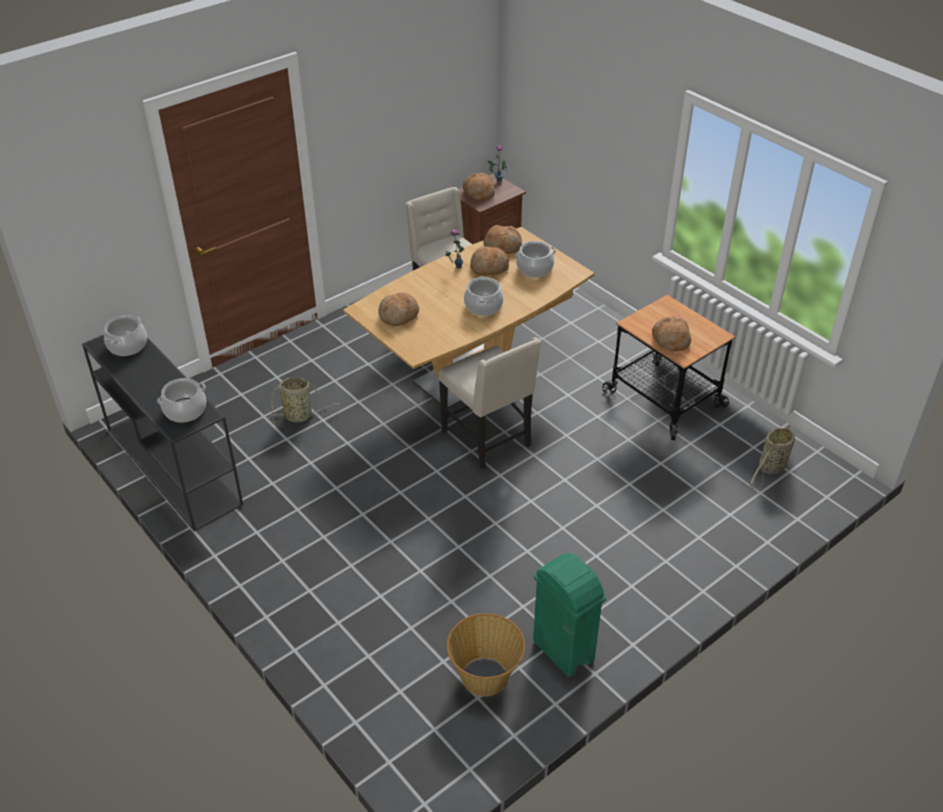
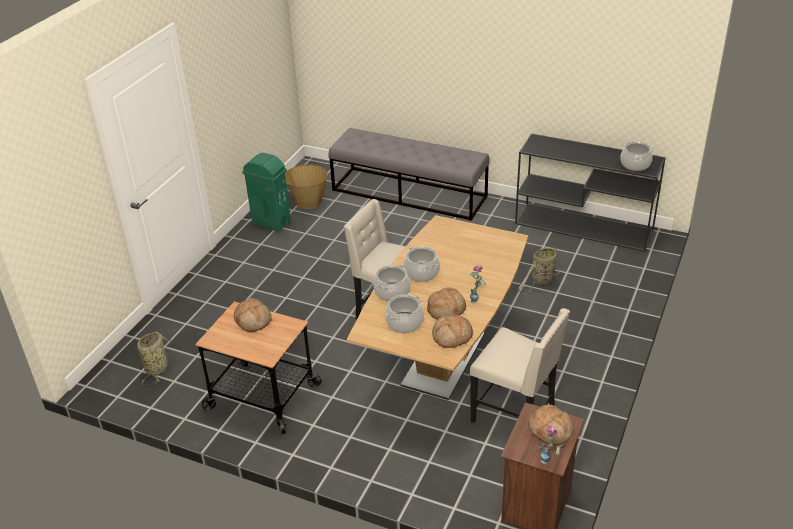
camera: 155 degrees right, 5 degrees down
cooking pot [157,378,206,423] -> cooking pot moved to [373,265,411,301]
bread [379,292,419,326] -> none
none -> grey bench [329,128,489,221]

